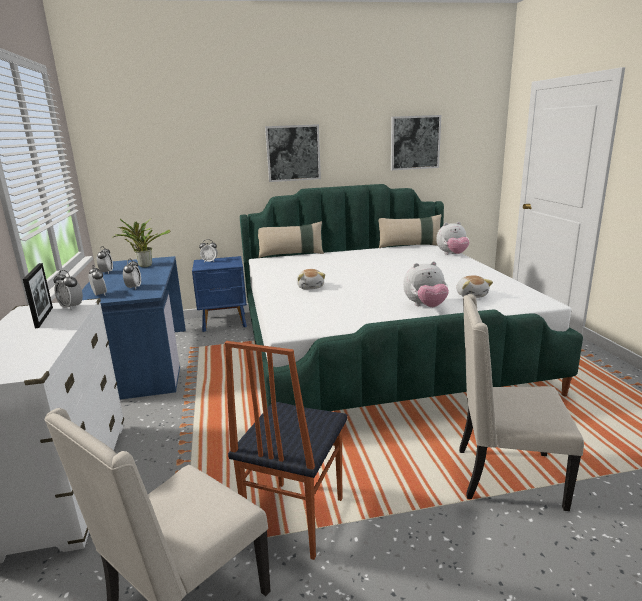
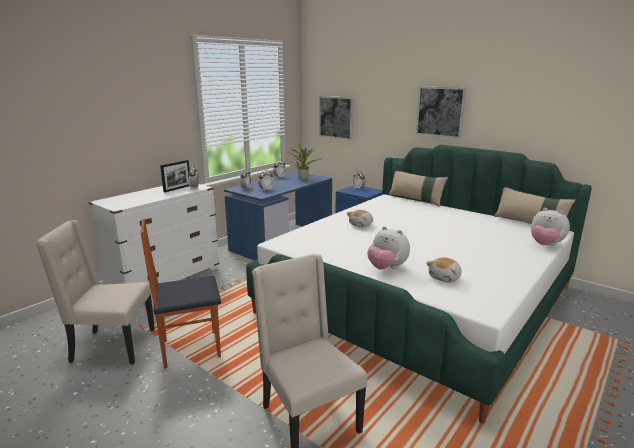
camera: 50 degrees right, 0 degrees up
picture [391,115,441,170] -> picture moved to [319,96,354,140]

